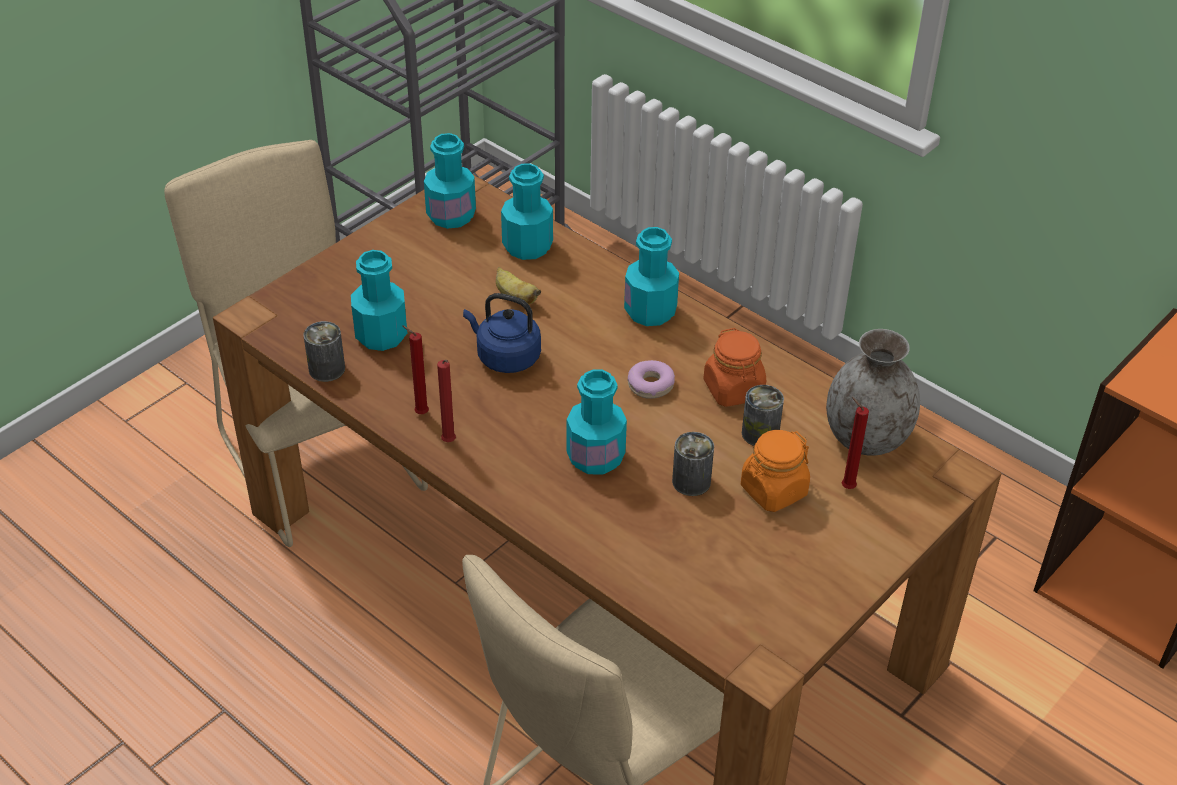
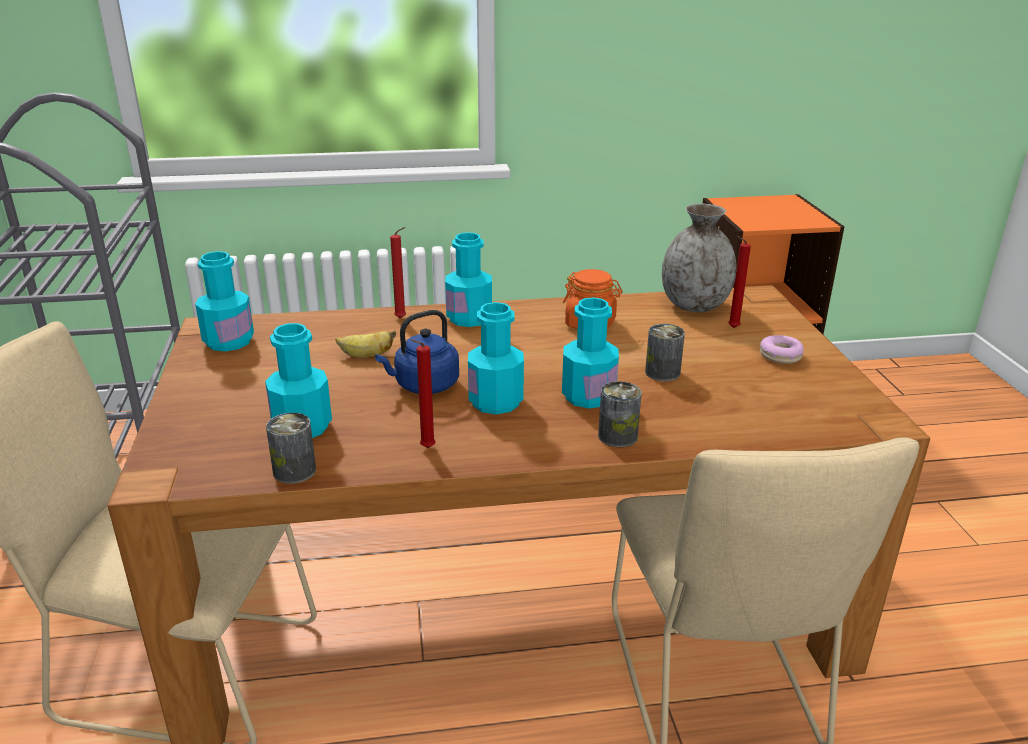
camera: 50 degrees left, 15 degrees down
red candle [437,360,456,442] -> red candle moved to [390,227,406,319]
turquoise bottle [501,163,553,260] -> turquoise bottle moved to [468,302,524,414]
donut [628,360,675,399] -> donut moved to [760,335,804,364]
orange jar [741,430,810,512] -> none
can [742,385,784,446] -> can moved to [598,381,642,447]

